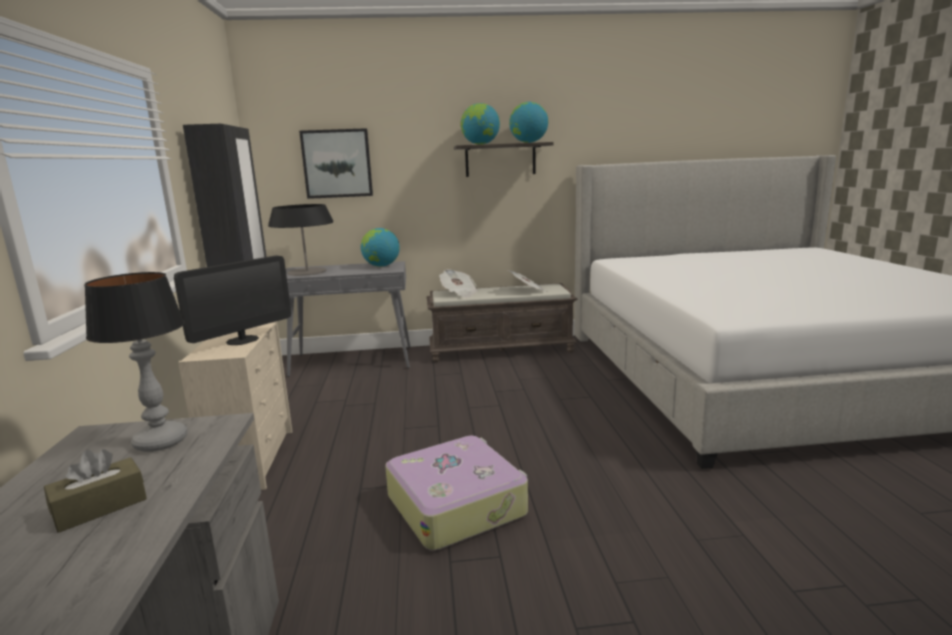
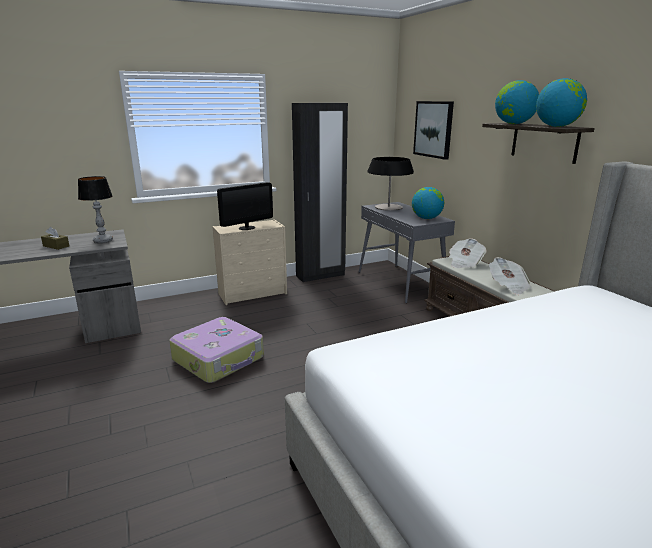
camera: 70 degrees right, 5 degrees up
monitor [174,255,291,345] -> monitor turned 60 degrees counterclockwise [217,182,273,230]

